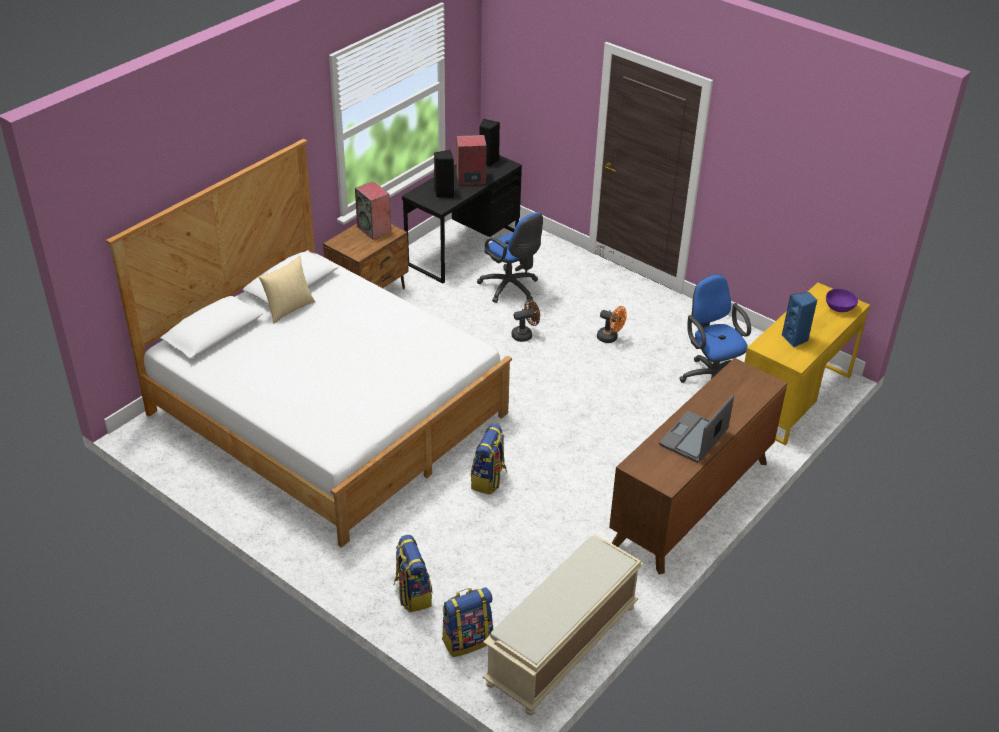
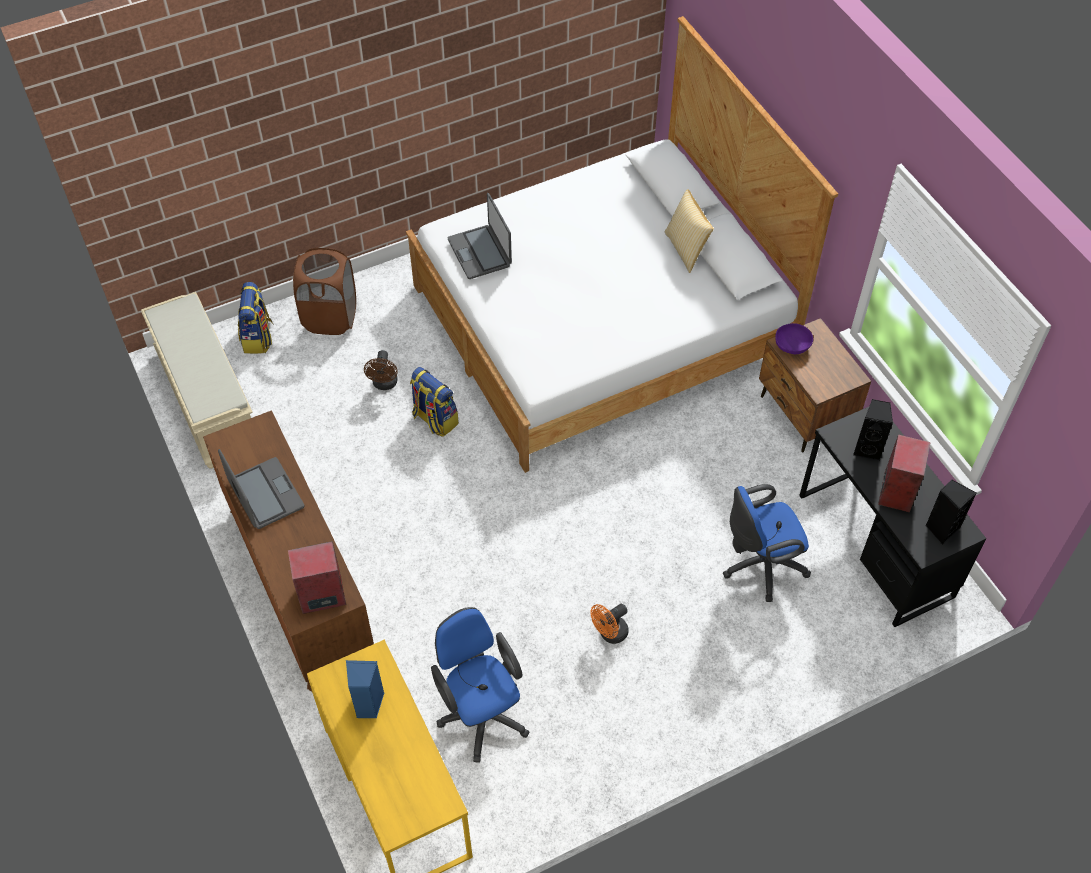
camera: 115 degrees right, 15 degrees up
speaker [355,181,391,240] -> speaker moved to [288,541,346,614]
backpack [393,535,432,612] -> brown laundry basket [293,247,356,335]
brown fan [512,299,540,342] -> brown fan moved to [364,350,398,390]
blue office chair [679,274,751,383] -> blue office chair turned 120 degrees counterclockwise [431,607,529,763]
purple bowl [826,289,858,312] -> purple bowl moved to [775,323,813,354]
none -> laptop [448,193,512,279]

